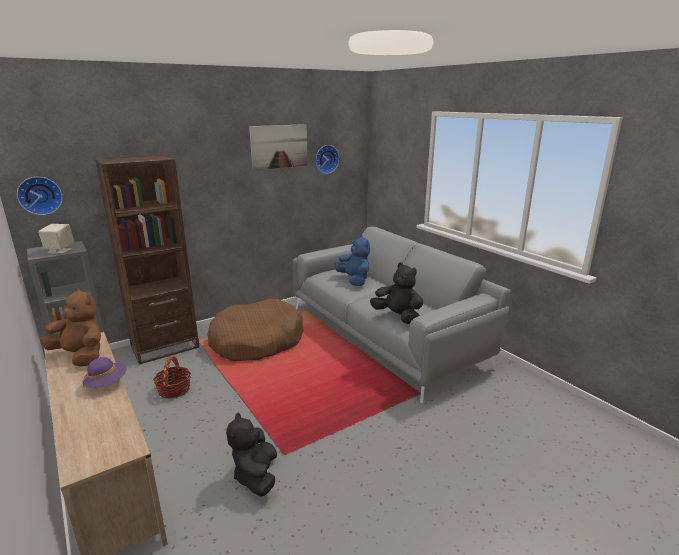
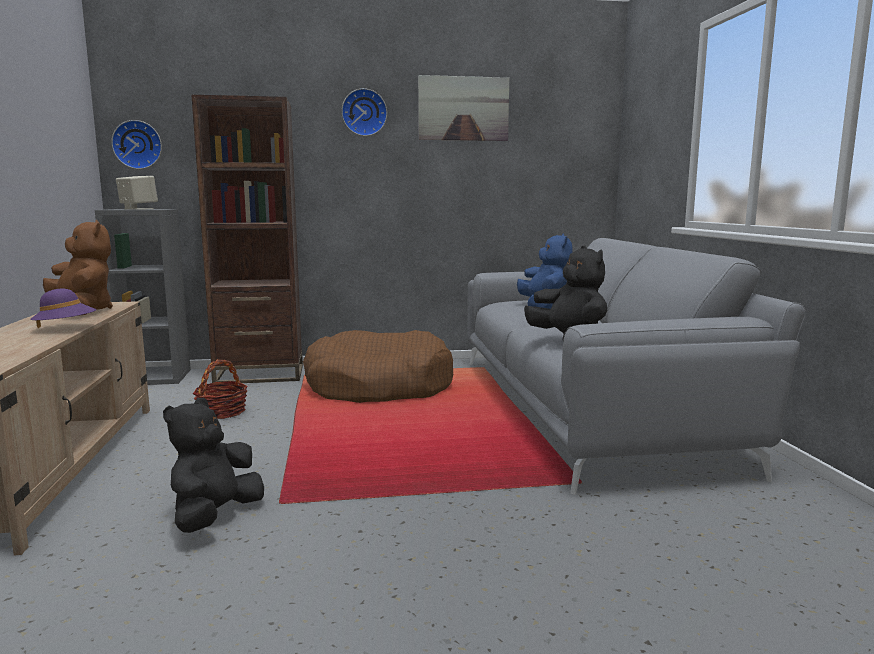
camera: 25 degrees right, 10 degrees down
wall clock [316,145,339,174] -> wall clock moved to [341,88,387,136]

